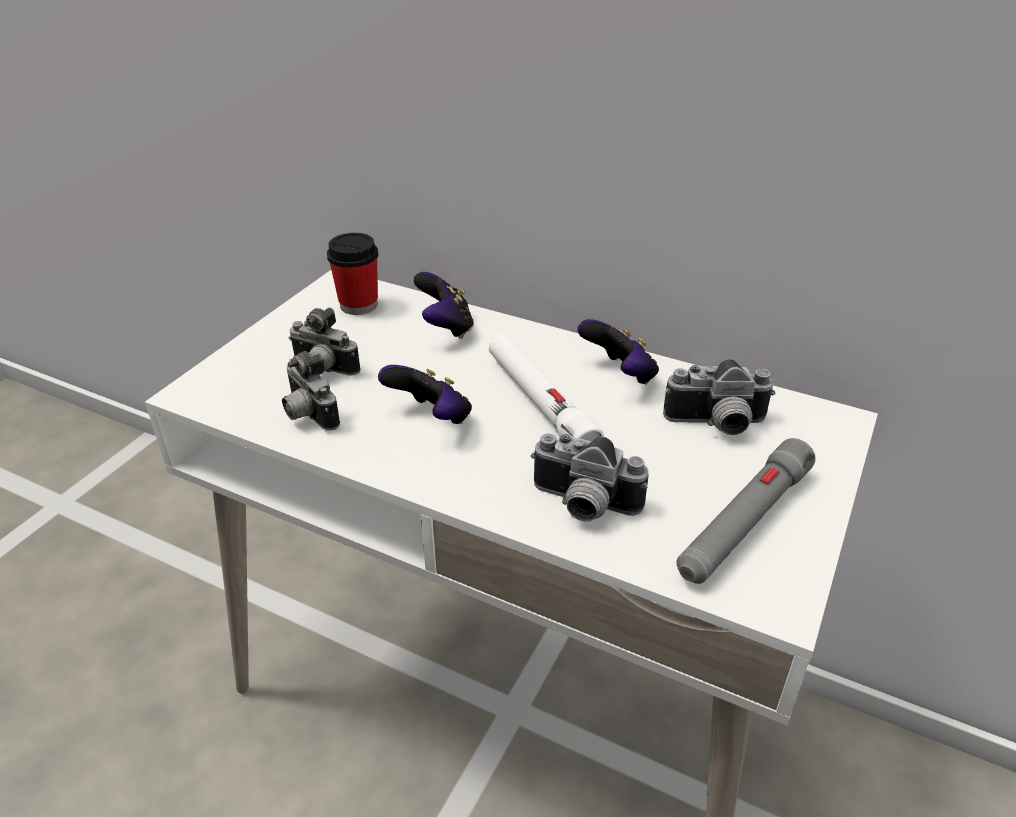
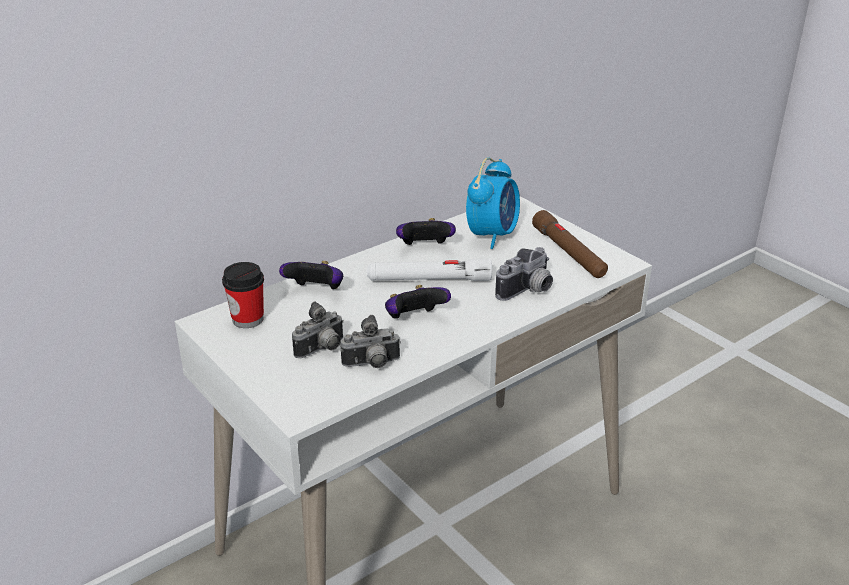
camera: 65 degrees left, 5 degrees down
camera [663,359,776,435] -> alarm clock [466,158,520,249]
grey flashlight [676,438,816,584] -> brown flashlight [532,210,608,278]

